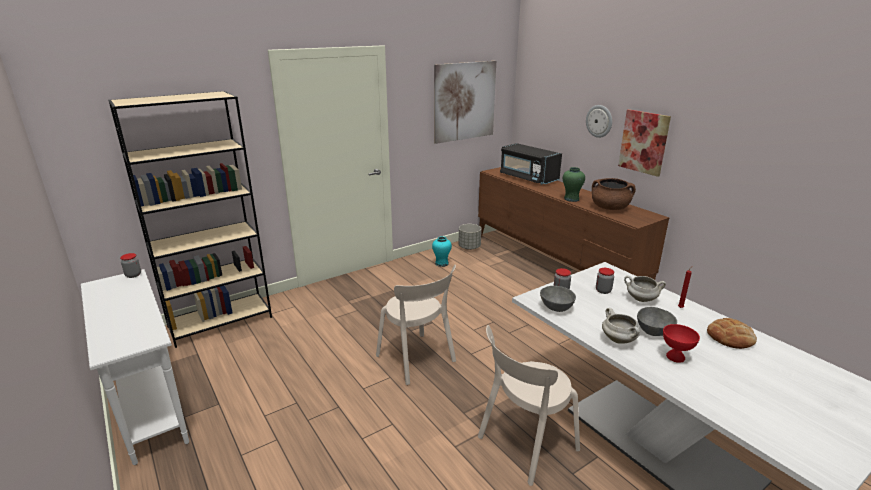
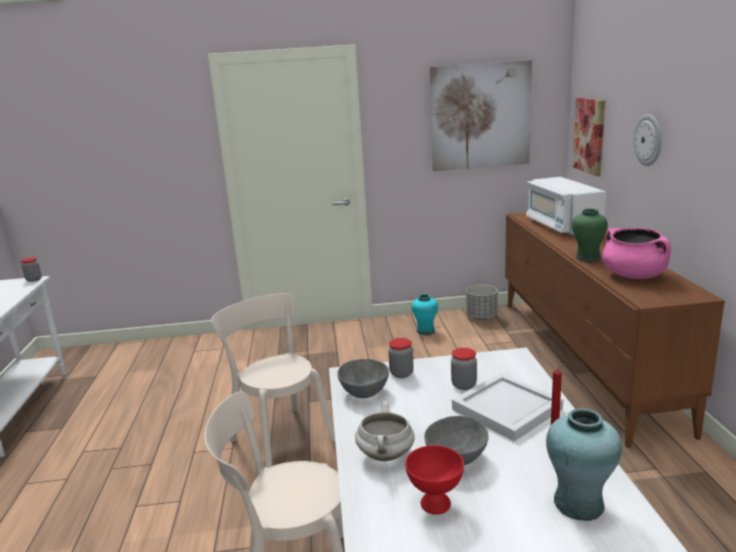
camera: 30 degrees right, 5 degrees down
beige bookcase [108,91,272,348] -> none
beige chair [376,265,456,385] -> beige chair turned 150 degrees clockwise [211,293,335,468]
black microwave [500,143,562,185] -> white microwave [526,177,606,236]
brown cooking pot [592,178,636,210] -> pink cooking pot [602,228,671,279]
picture [618,109,671,177] -> picture moved to [573,97,605,176]
white cooking pot [624,276,666,302] -> white tray [452,373,563,441]
bread [707,318,757,349] -> turquoise vase [546,408,622,521]

